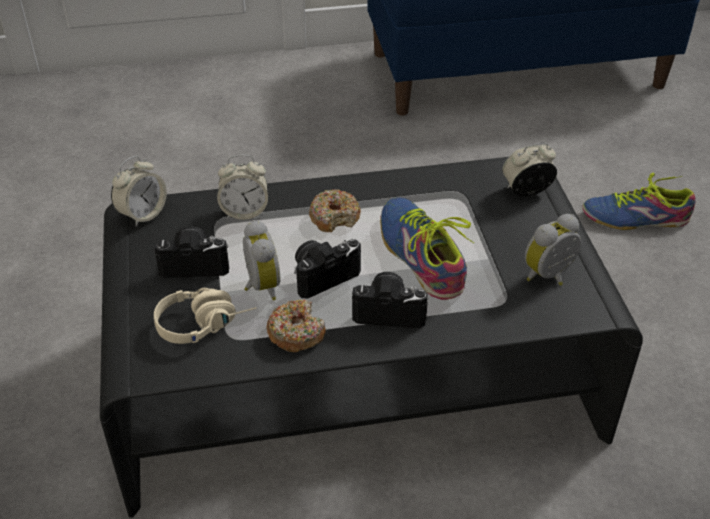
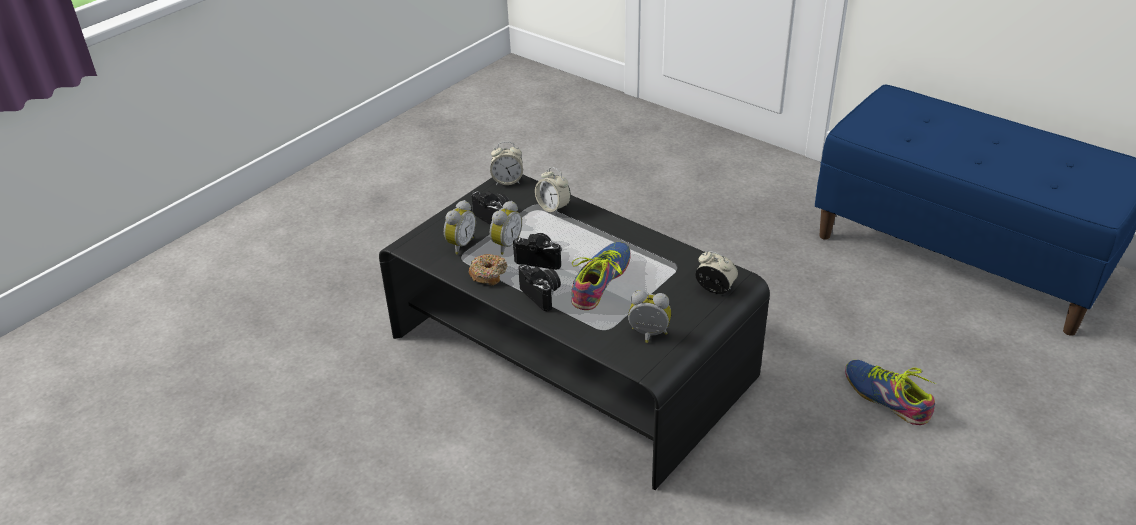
camera: 50 degrees right, 5 degrees down
beige headphones [154,288,257,344] -> alarm clock [444,200,476,254]
donut [309,189,361,232] -> none

